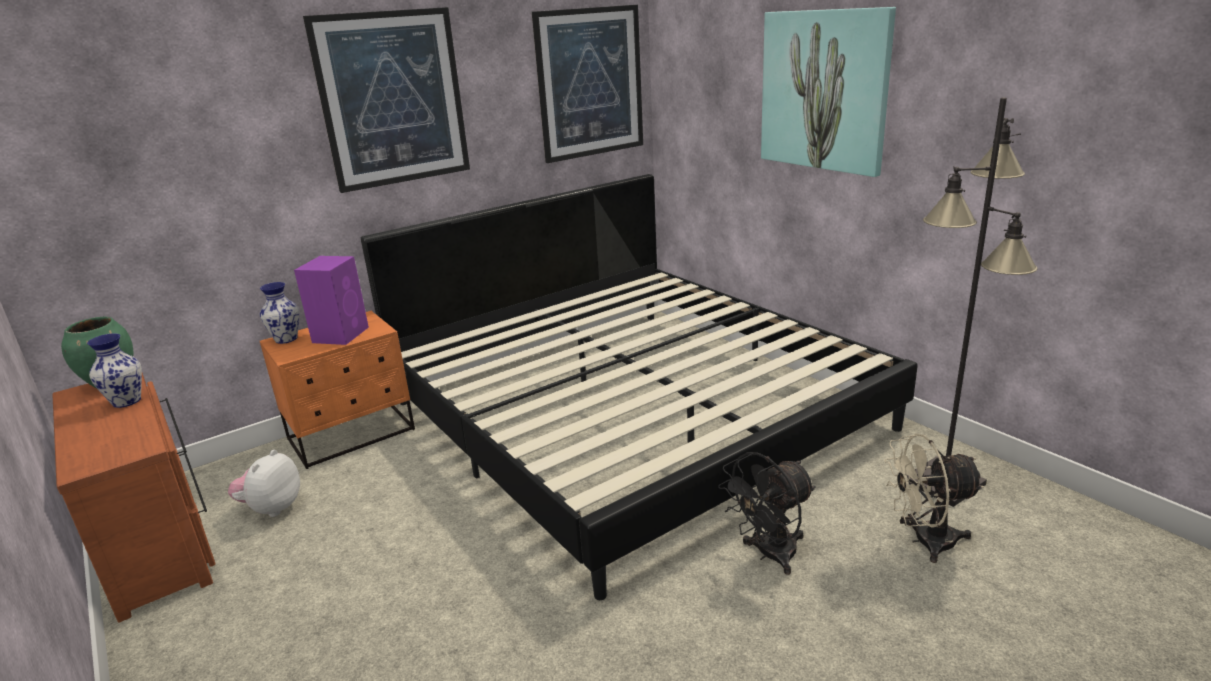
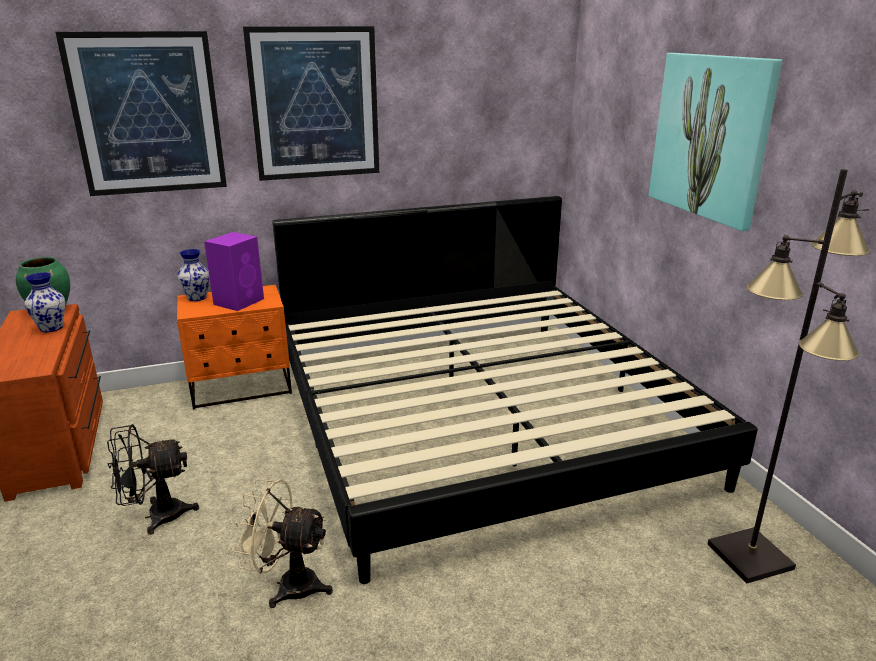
camera: 15 degrees right, 0 degrees up
plush toy [228,450,300,517] -> none
picture [532,5,643,163] -> picture moved to [55,31,227,196]
black fan [718,452,816,575] -> black fan moved to [107,424,199,535]
beige fan [884,433,984,563] -> beige fan moved to [232,479,333,608]

